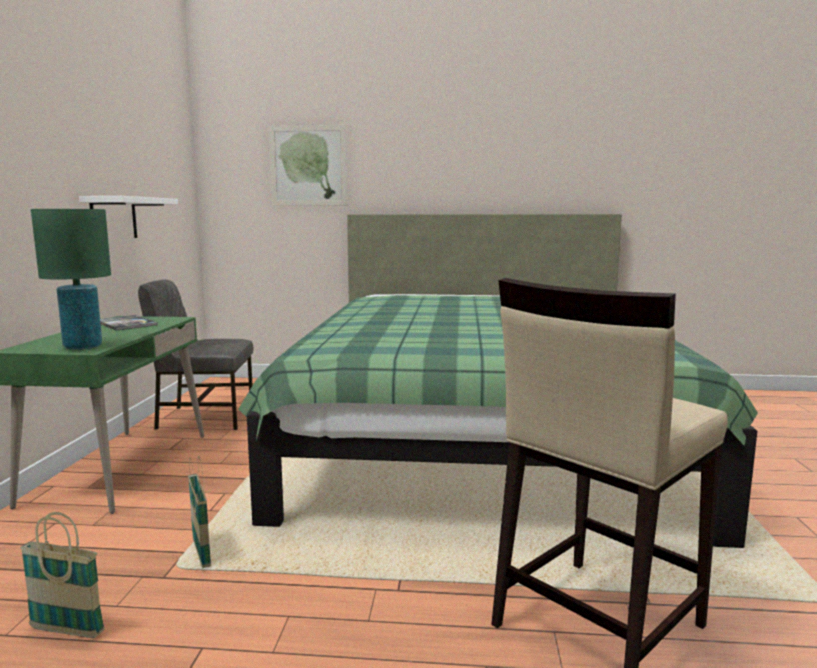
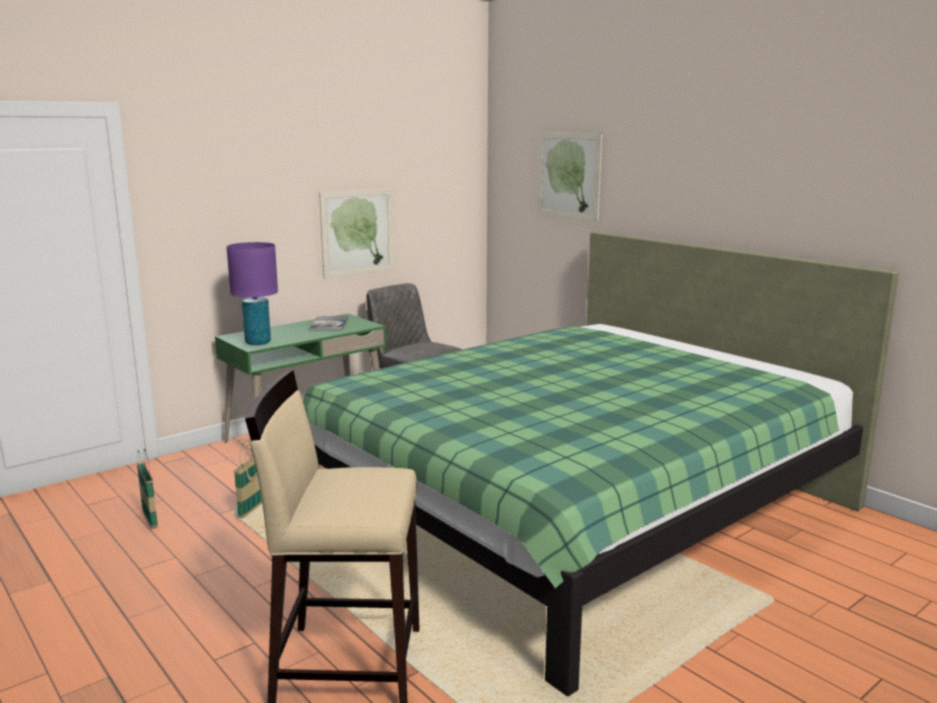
camera: 45 degrees right, 5 degrees up
green table lamp [31,209,111,350] -> purple table lamp [226,242,278,345]
white shelf [79,196,178,238] -> picture [319,188,394,279]

